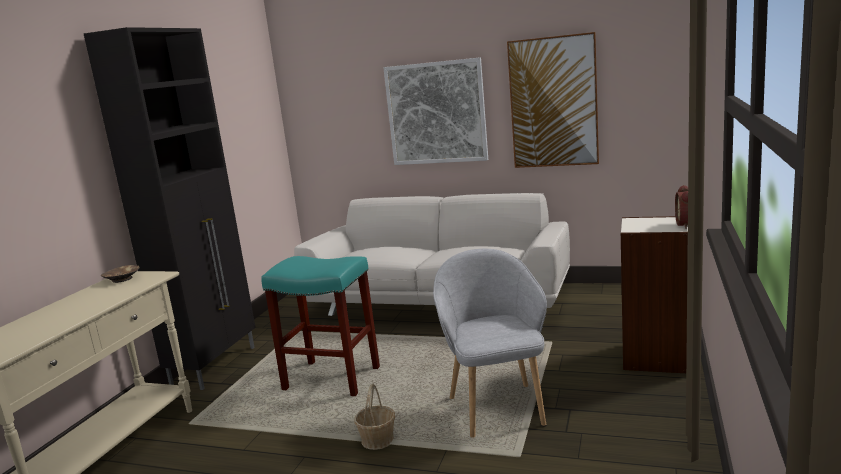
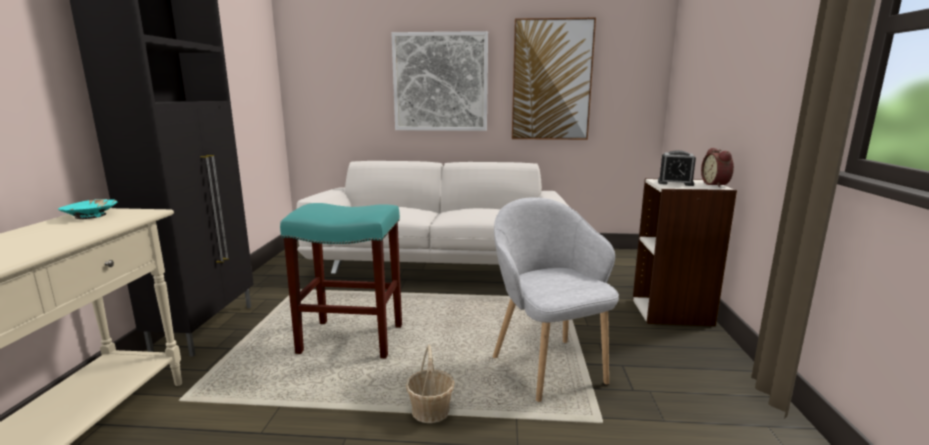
camera: 15 degrees left, 0 degrees up
brown bowl [101,265,140,283] -> turquoise bowl [58,199,117,219]
none -> alarm clock [658,150,696,186]

